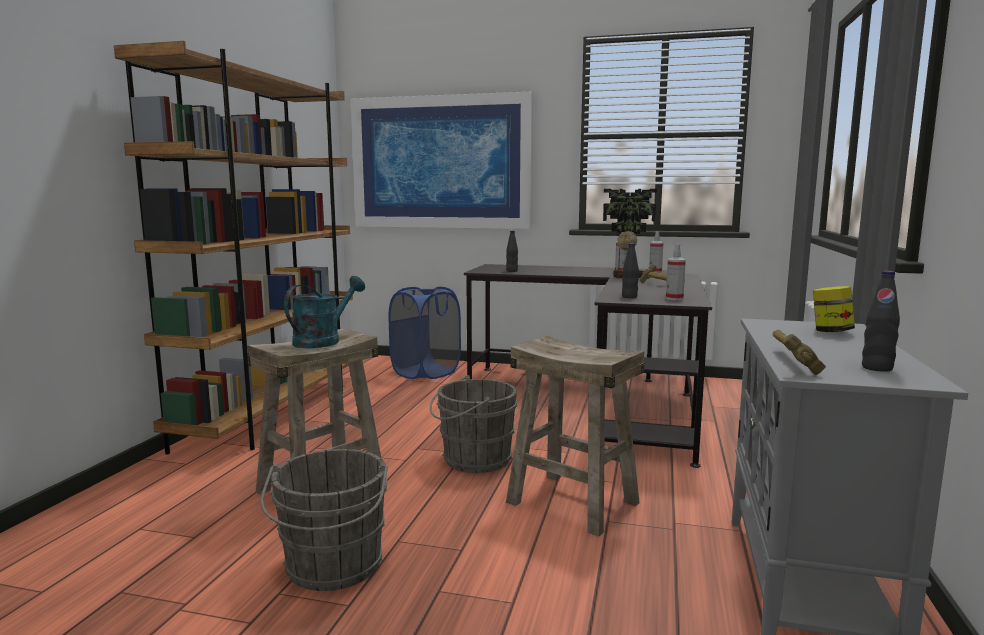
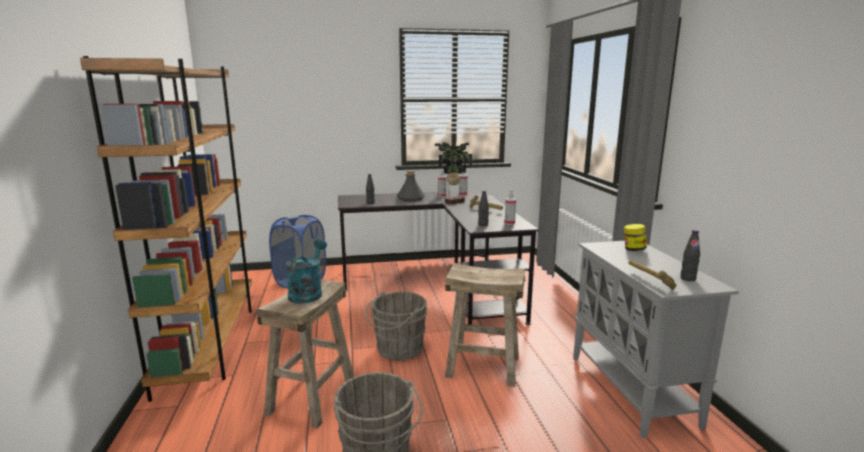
camera: 25 degrees left, 5 degrees up
picture [351,92,533,229] -> none
none -> grey bottle [397,170,425,201]

